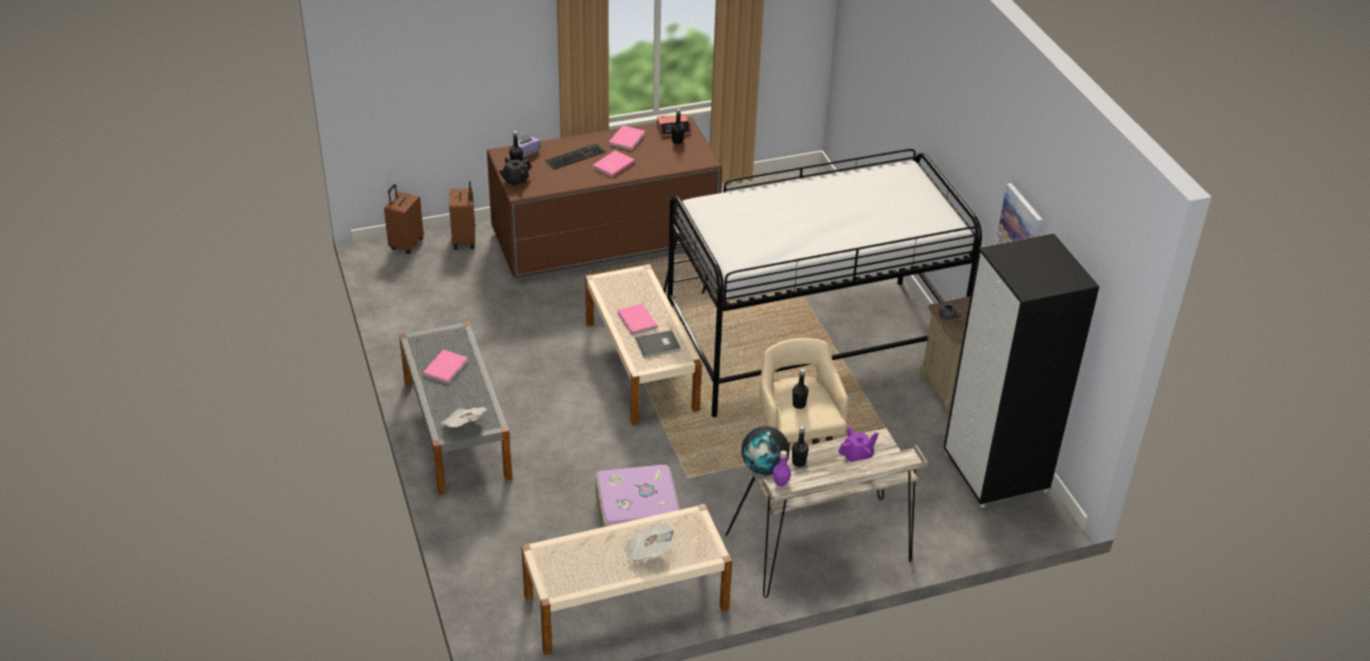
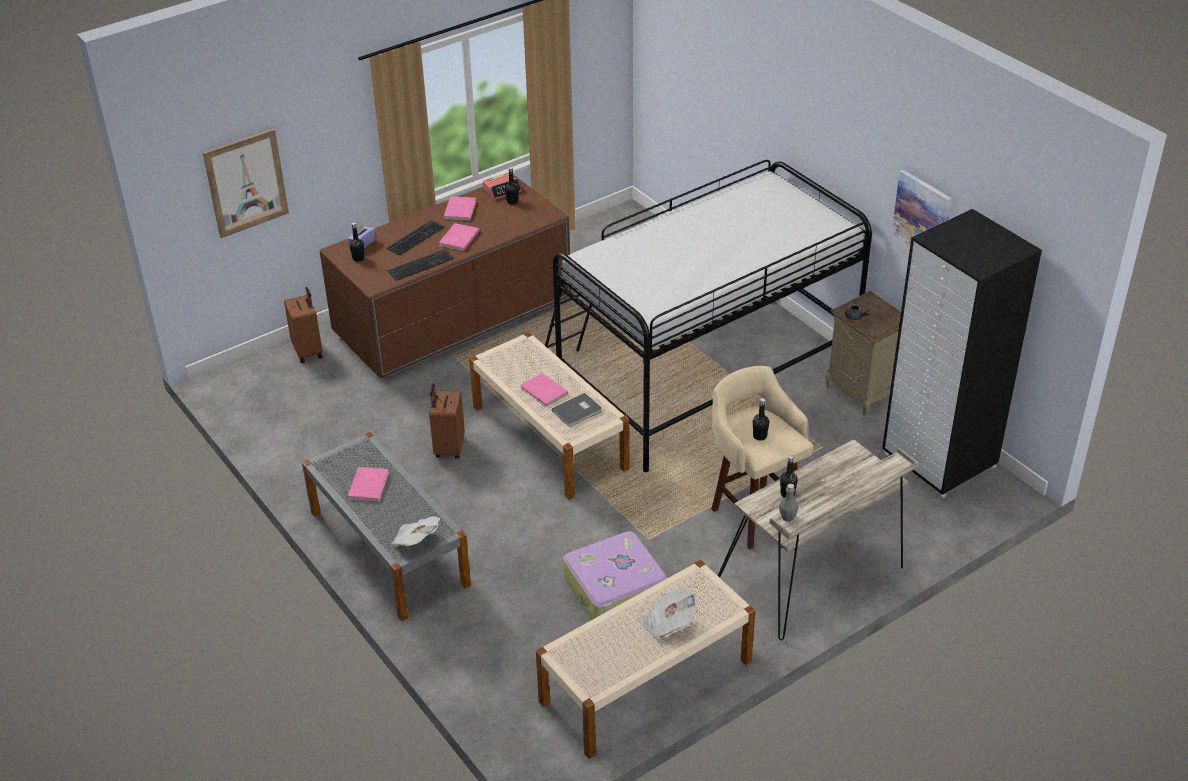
camera: 15 degrees left, 0 degrees up
brown suitcase [384,184,424,254] -> brown suitcase moved to [429,384,465,458]
black teapot [499,157,532,186] -> none
globe [741,426,790,475] -> none
purple bottle [773,450,791,486] -> grey bottle [779,484,799,522]
purple teapot [838,427,879,462] -> none
none -> picture [203,129,289,238]
none -> keyboard [387,249,455,280]

